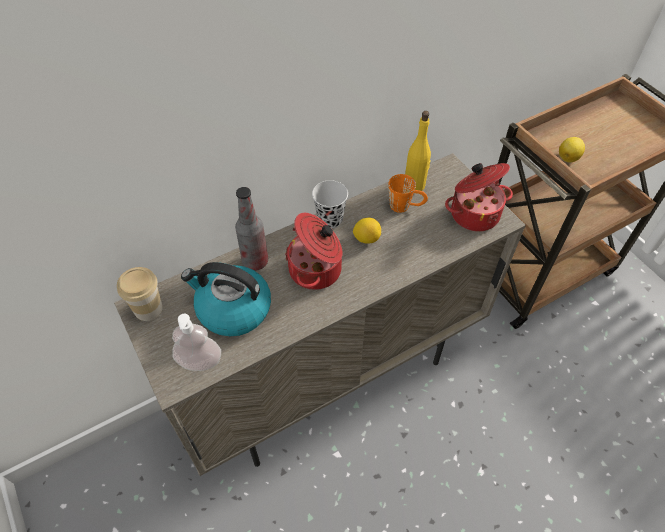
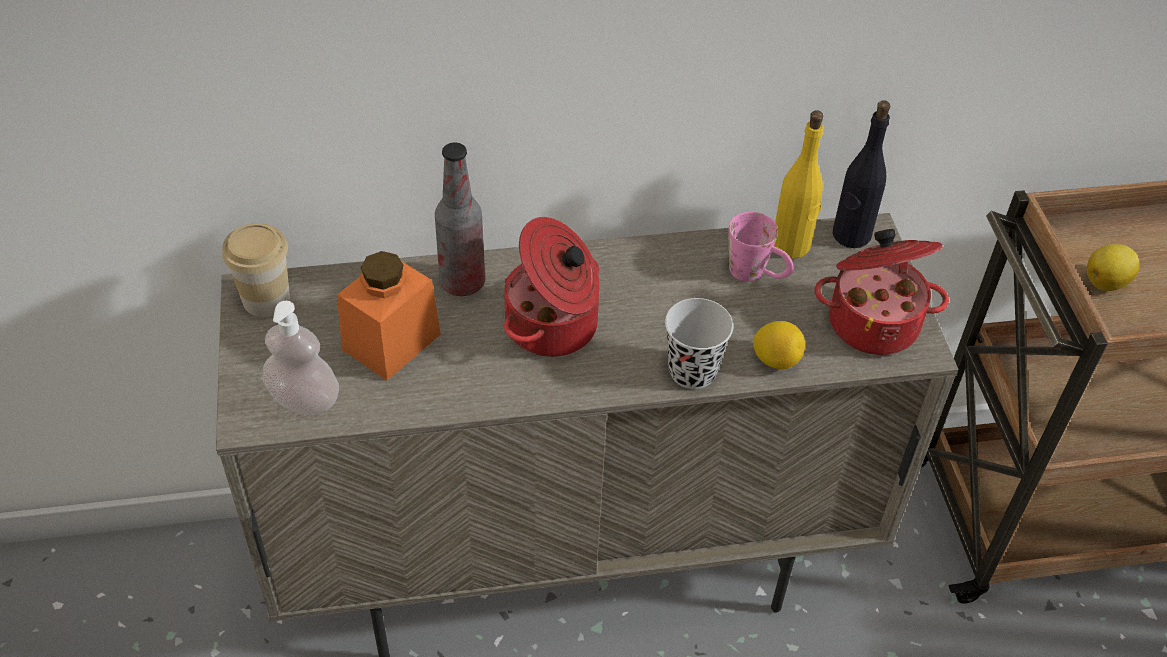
camera: 20 degrees right, 5 degrees down
kettle [181,262,271,336] -> orange jar [337,251,441,380]
black cup [312,180,348,229] -> black cup moved to [665,298,733,389]
lemon [353,218,381,244] -> lemon moved to [753,321,805,369]
orange mug [388,174,428,213] -> pink mug [728,212,793,282]
none -> black bottle [833,100,890,248]

